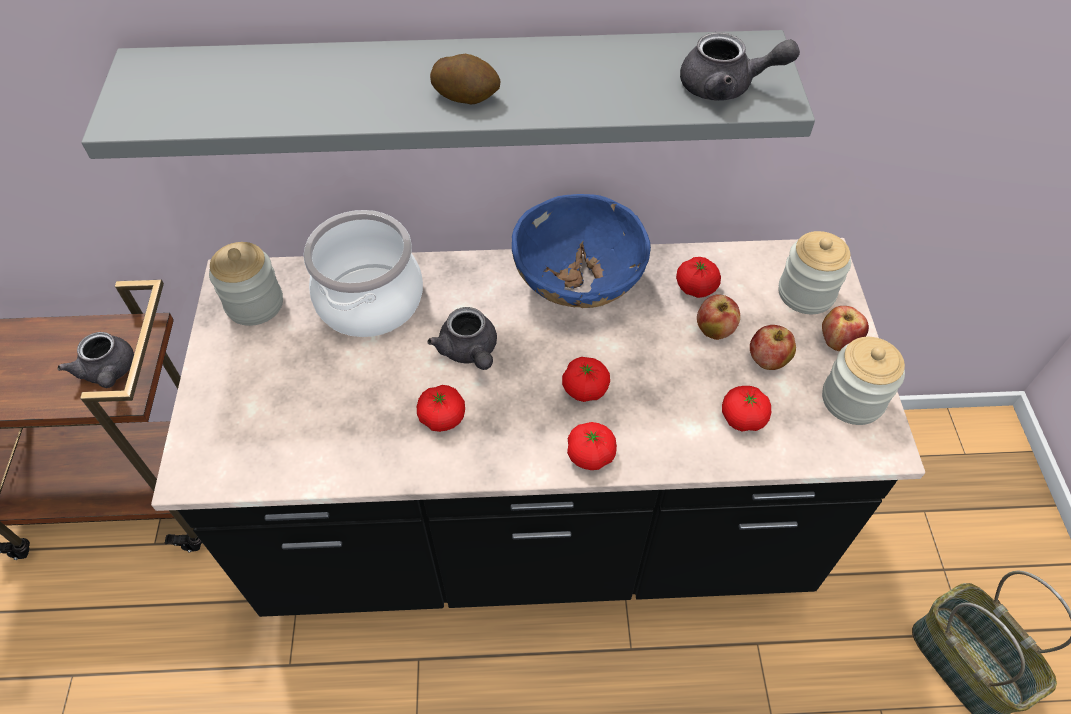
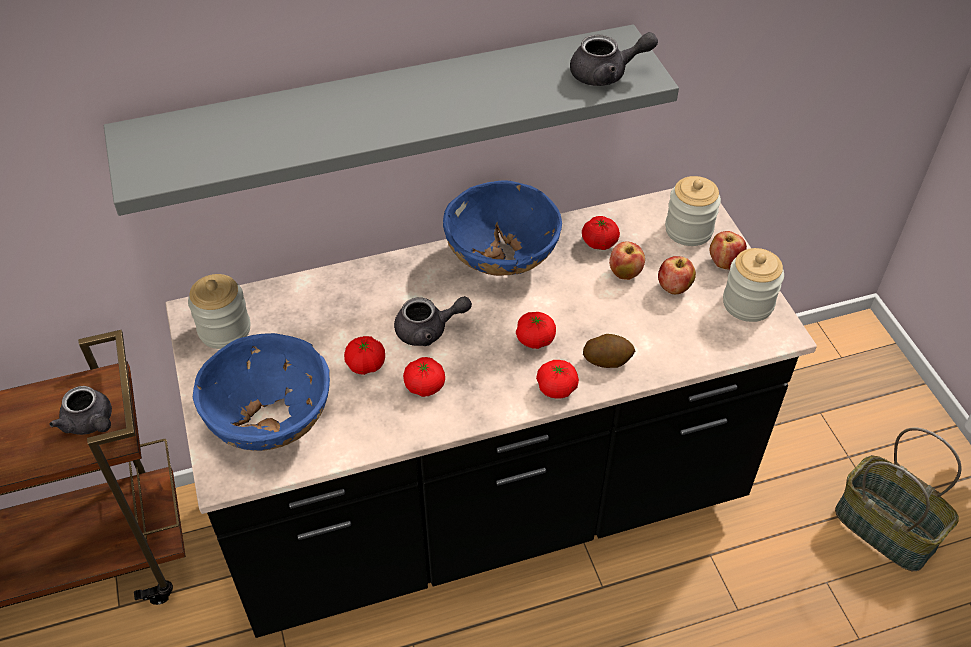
camera: 15 degrees left, 5 degrees down
cooking pot [303,210,423,337] -> none
grey teapot [428,307,497,370] -> grey teapot turned 60 degrees counterclockwise [394,296,472,346]
potato [430,54,501,104] -> potato moved to [583,334,635,368]
tomato [722,386,771,431] -> tomato moved to [344,336,385,375]
none -> blue bowl [193,333,330,451]

